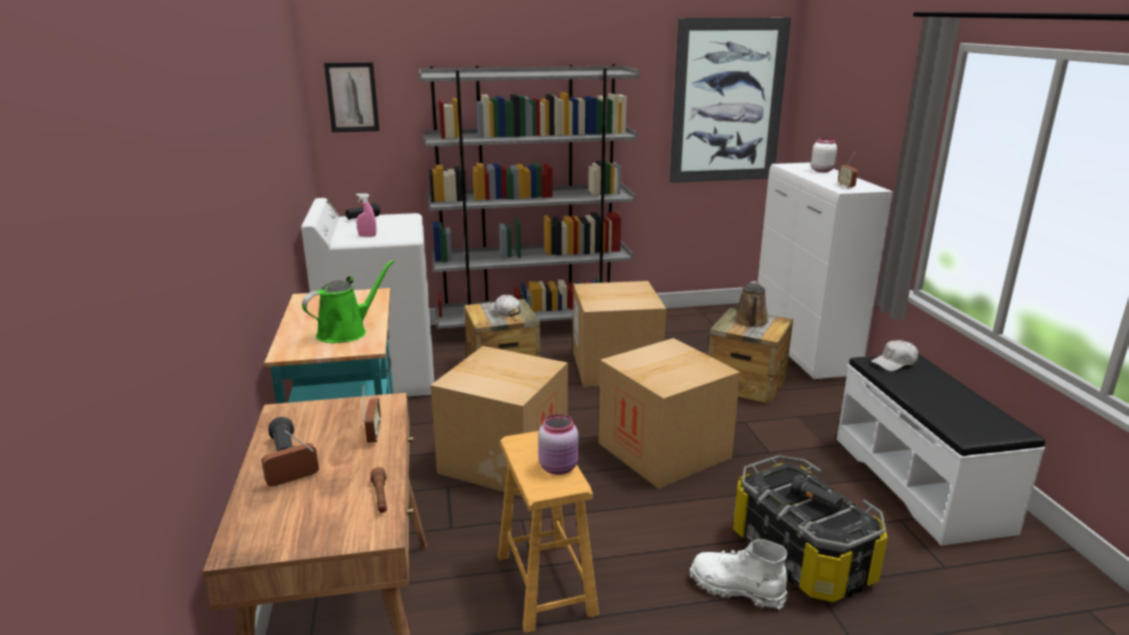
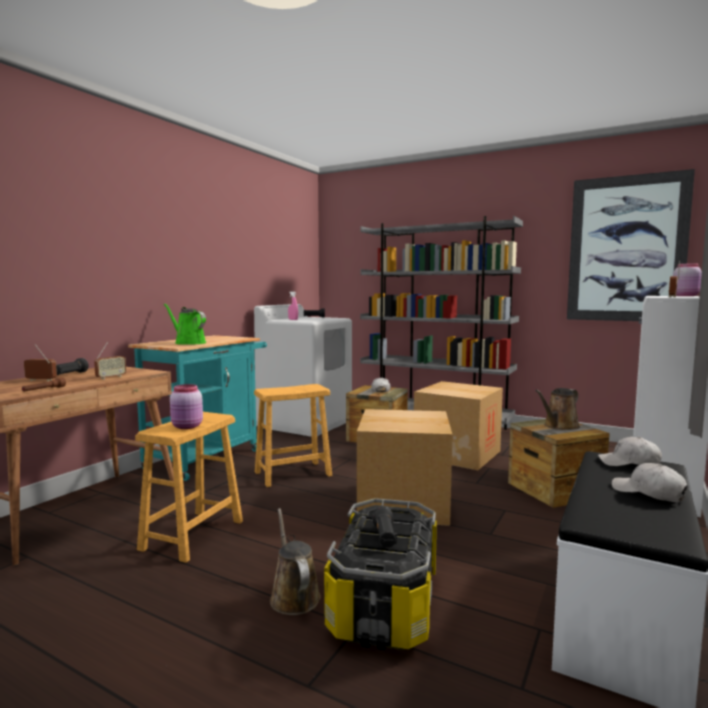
camera: 40 degrees right, 15 degrees down
green watering can [302,260,394,343] -> green watering can turned 135 degrees counterclockwise [164,303,206,345]
picture [324,62,379,132] -> none
cardboard box [430,346,568,497] -> brown stool [254,384,332,487]
white boot [690,539,788,610] -> brown watering can [270,508,321,615]
white jar [811,138,837,172] -> pink jar [673,263,702,296]
none -> white cap [612,463,687,502]

